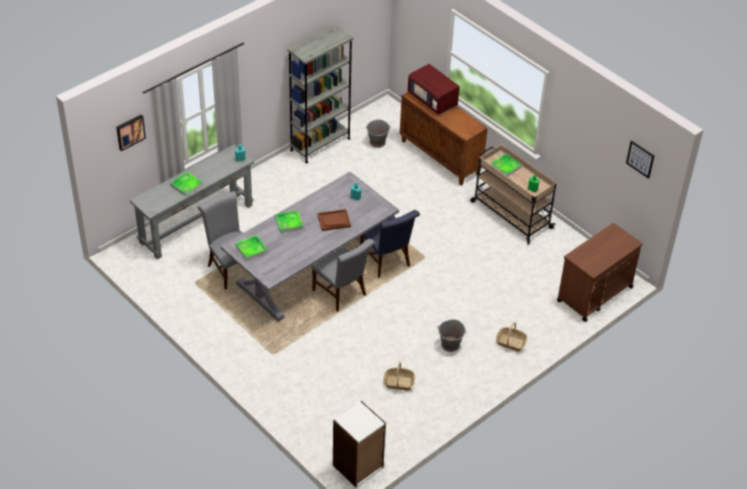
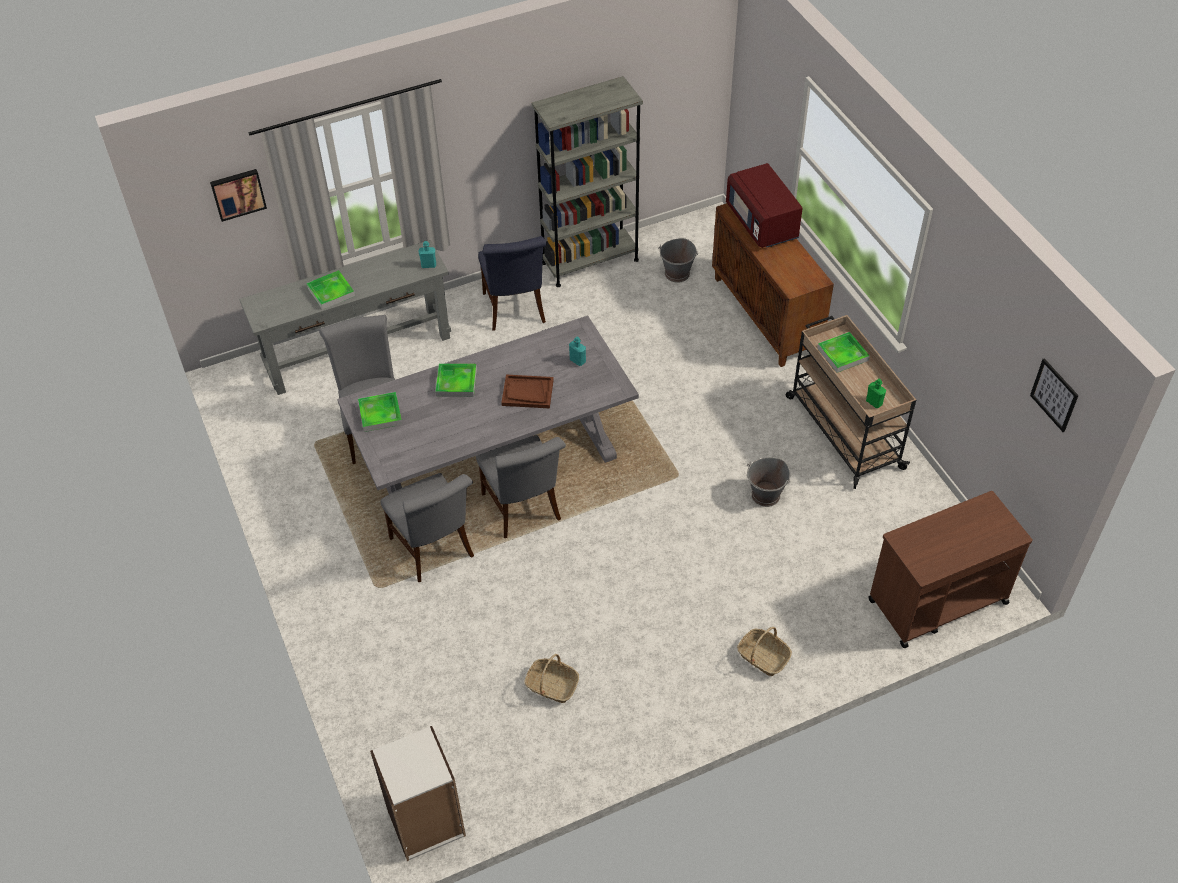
camera: 20 degrees right, 5 degrees up
blue chair [360,210,420,278] -> blue chair moved to [478,236,547,331]
grey bucket [437,319,467,352] -> grey bucket moved to [747,457,790,507]
none -> grey chair [380,473,474,582]

